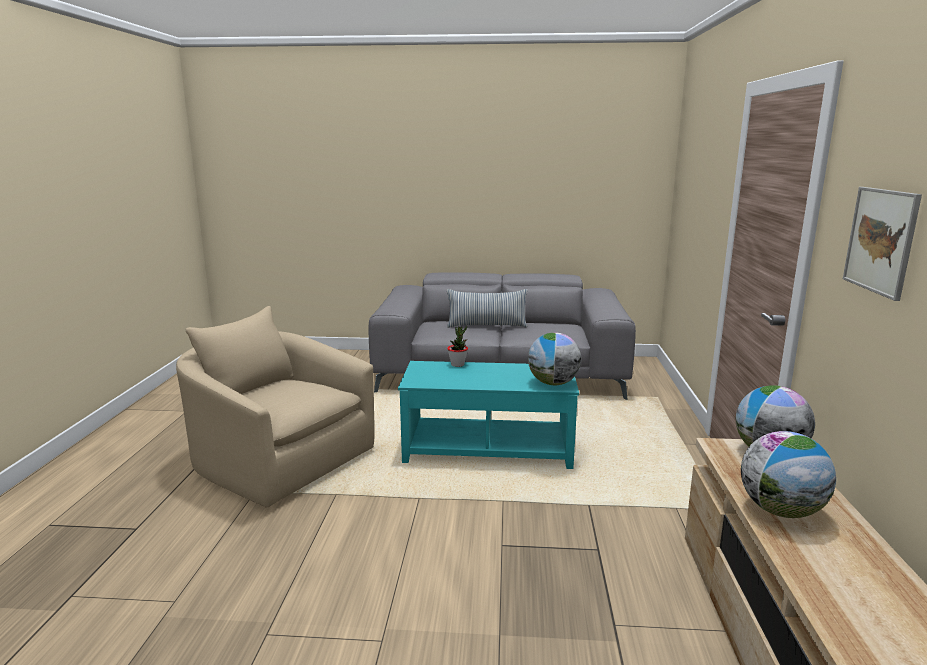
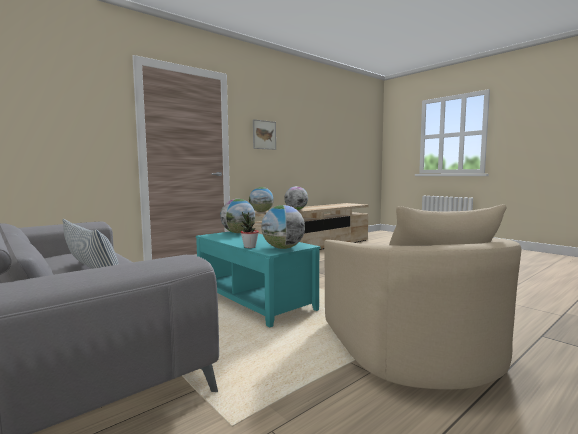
camera: 135 degrees left, 10 degrees down
none -> globe [261,205,305,249]

